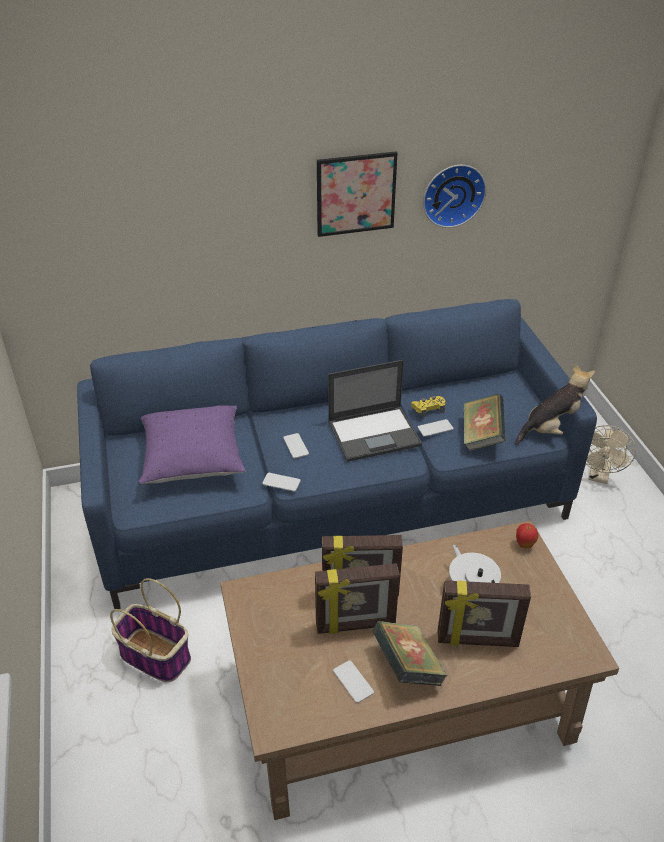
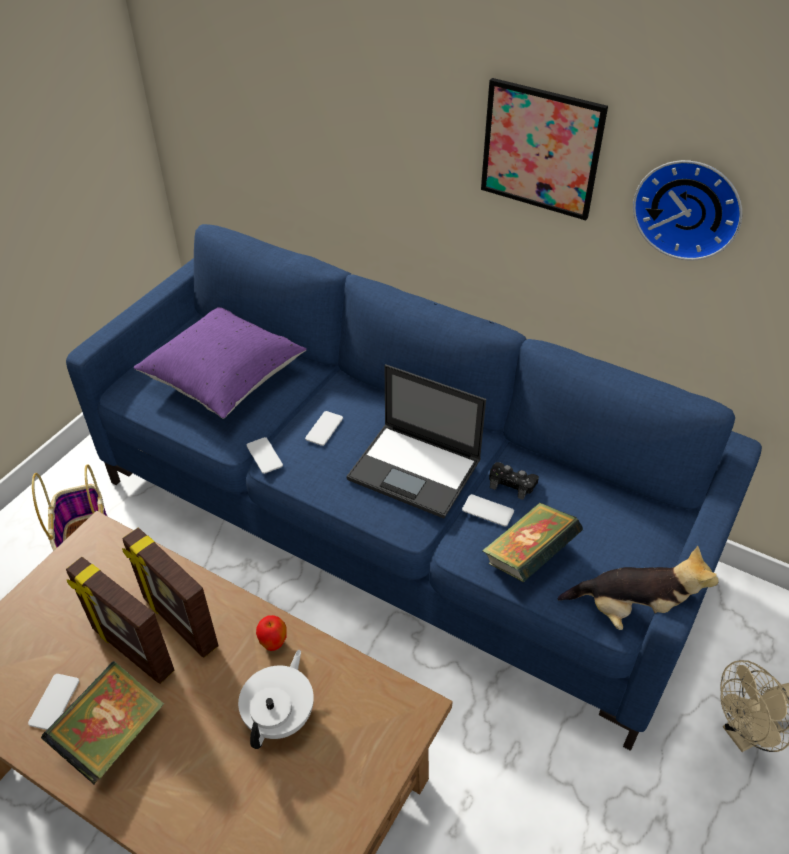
camera: 45 degrees right, 5 degrees up
yellow game controller [411,396,446,418] -> black game controller [489,462,539,500]
picture frame [438,580,531,647] -> none
apple [516,523,538,548] -> apple moved to [256,615,287,651]

